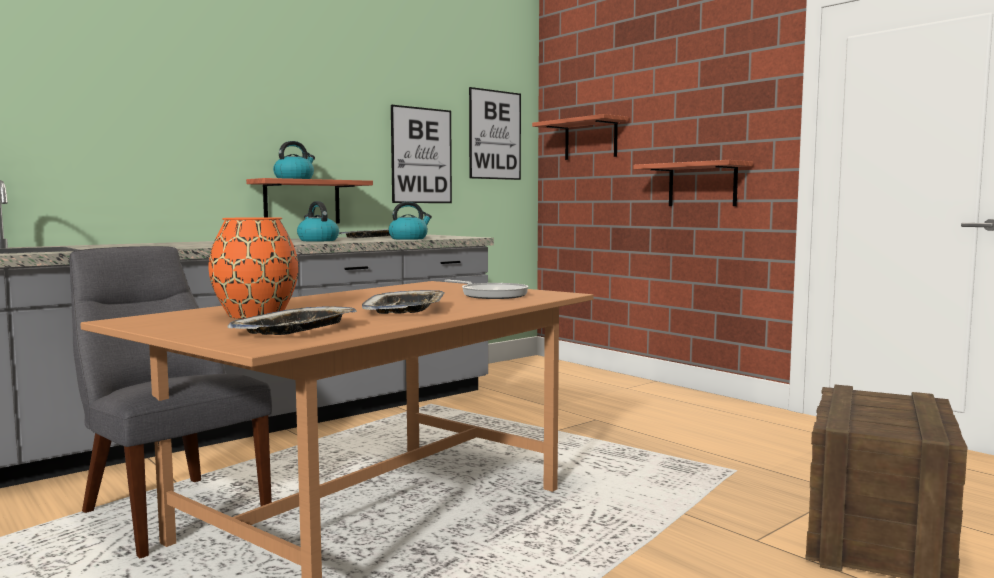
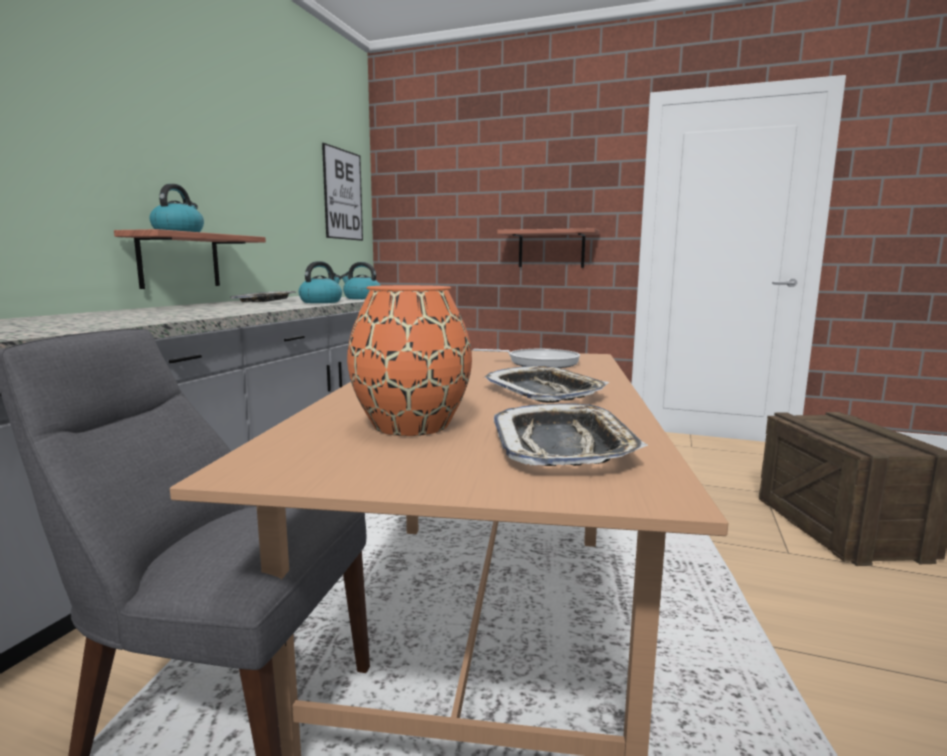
camera: 30 degrees left, 5 degrees up
kettle [297,201,339,242] -> kettle moved to [341,262,381,299]
picture [391,105,452,203] -> none
shelf [532,114,629,160] -> none

